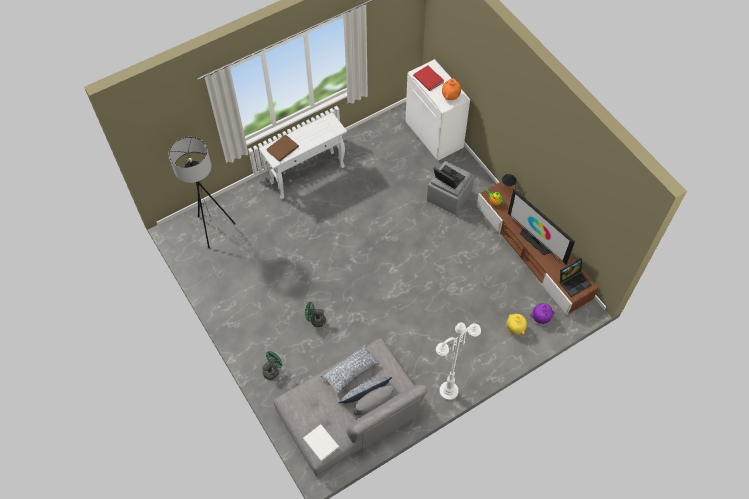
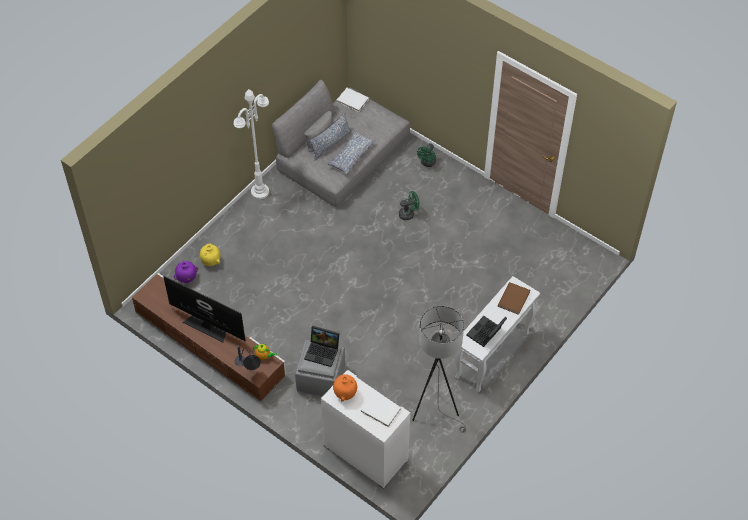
camera: 160 degrees right, 5 degrees down
grey floor lamp [169,137,235,248] -> grey floor lamp moved to [412,306,466,433]
red book [413,65,444,91] -> white book [361,392,401,427]
laptop [560,258,592,297] -> laptop moved to [466,316,507,347]

